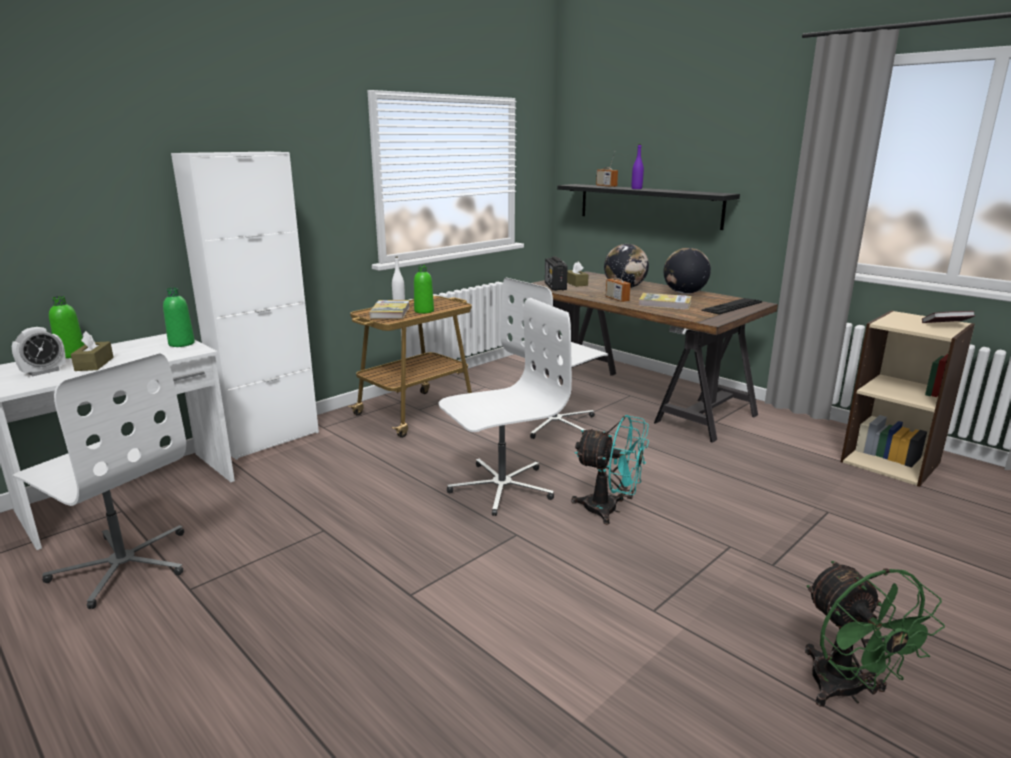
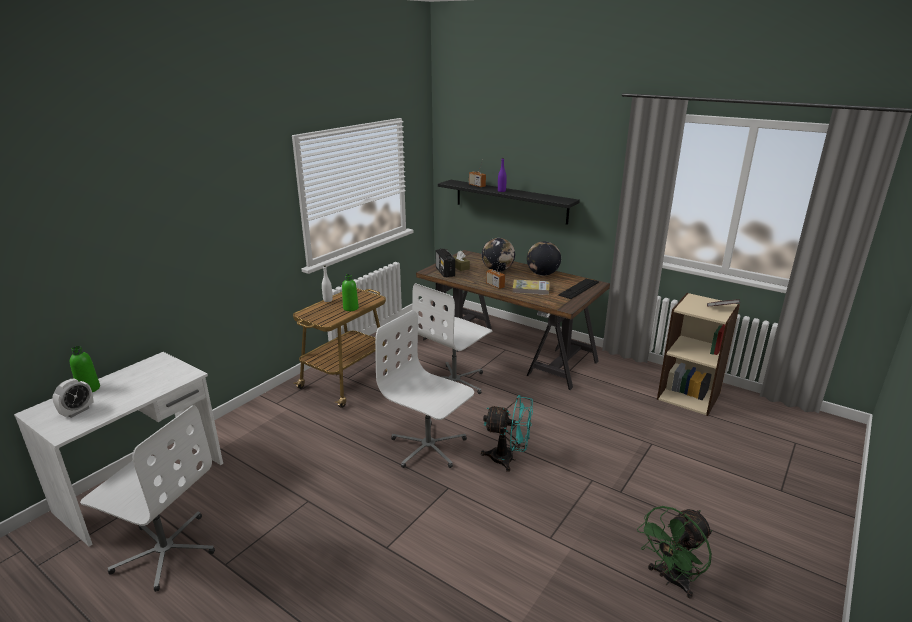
camera: 10 degrees left, 5 degrees up
brown tissue box [71,331,114,371] -> none
green bottle [163,288,195,347] -> none
white cabinet [171,151,319,460] -> none
book [369,300,410,319] -> none
white office chair [439,298,572,516] -> white office chair turned 105 degrees counterclockwise [375,310,474,468]
green fan [805,561,945,707] -> green fan turned 75 degrees clockwise [637,506,712,598]

